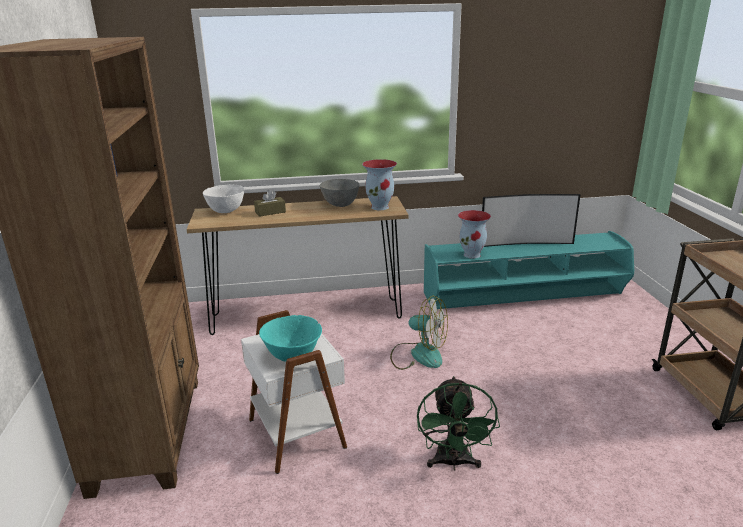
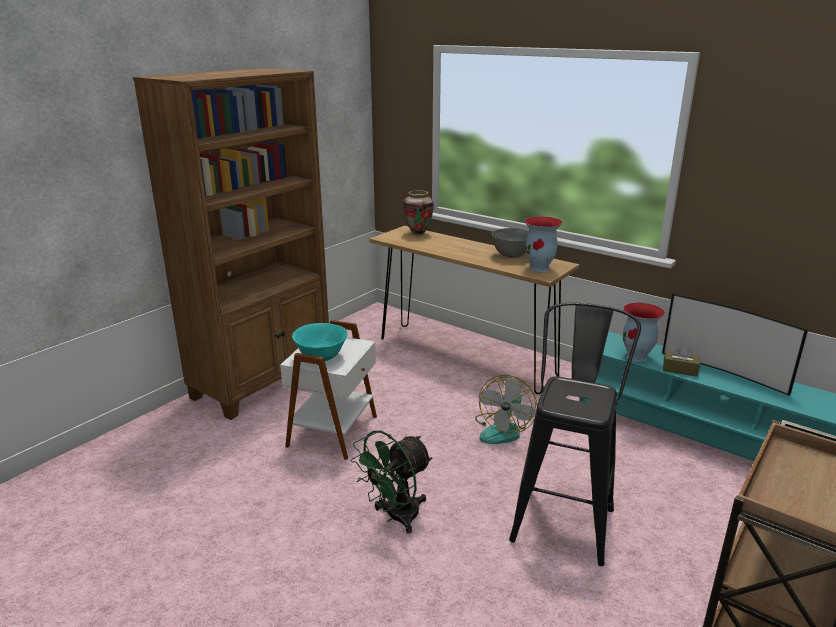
camera: 45 degrees right, 0 degrees up
white bowl [203,184,244,213] -> vase [403,190,434,235]
brown tissue box [254,190,286,217] -> brown tissue box moved to [663,346,700,377]
fan [390,296,448,370] -> fan turned 45 degrees clockwise [475,375,537,444]
none -> black stool [509,302,641,566]

